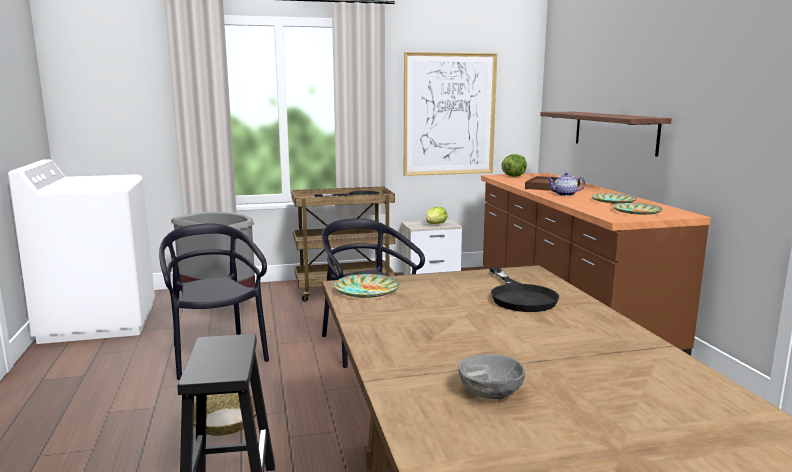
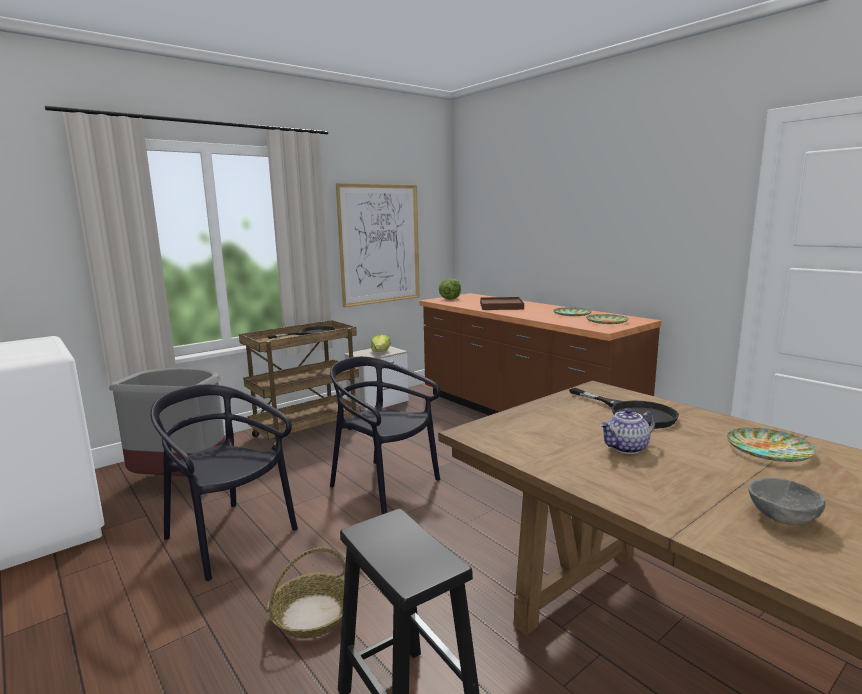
camera: 25 degrees left, 0 degrees up
plate [334,274,400,298] -> plate moved to [727,428,816,462]
shelf [540,112,672,156] -> none
teapot [547,172,585,196] -> teapot moved to [600,408,655,454]

